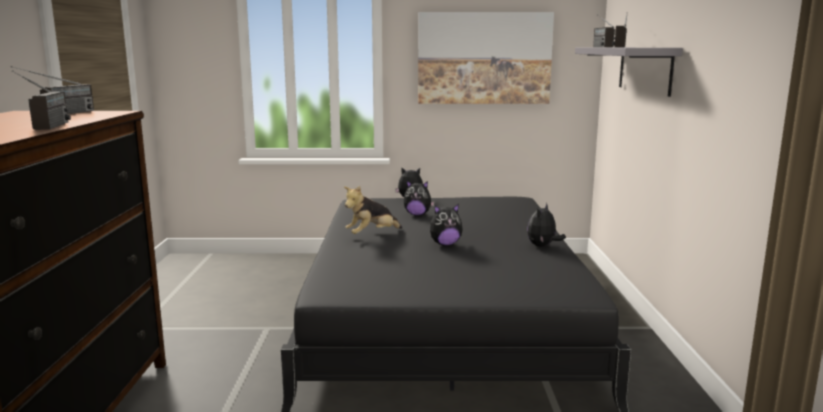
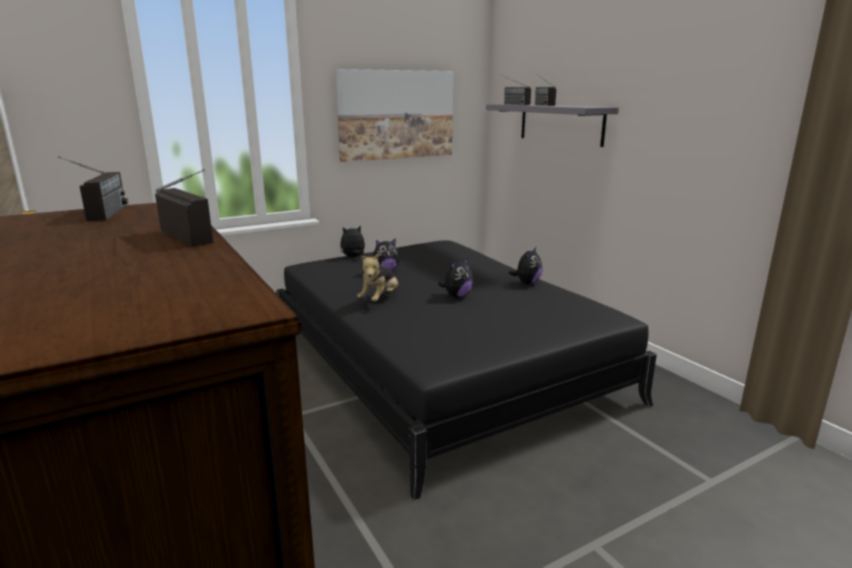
camera: 30 degrees left, 5 degrees up
plush toy [527,203,566,247] -> plush toy turned 150 degrees counterclockwise [509,247,542,284]

